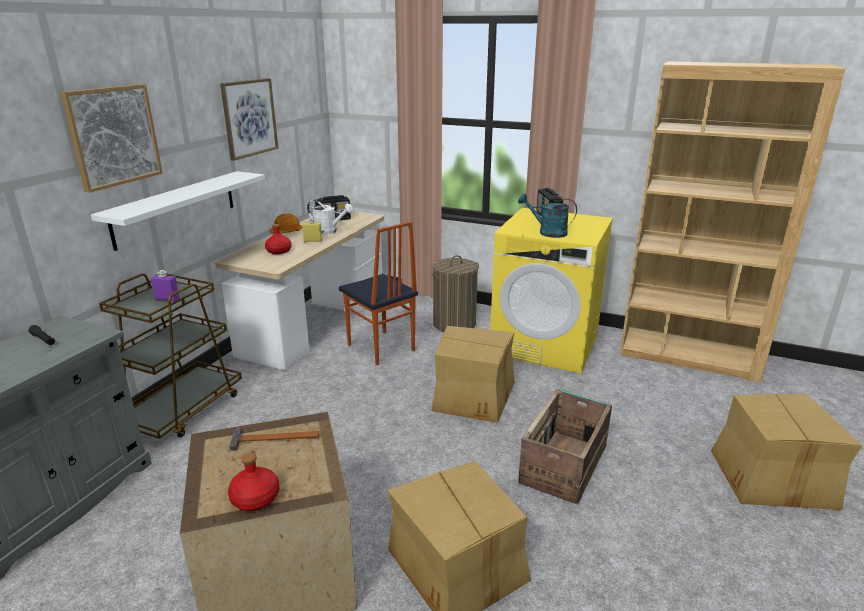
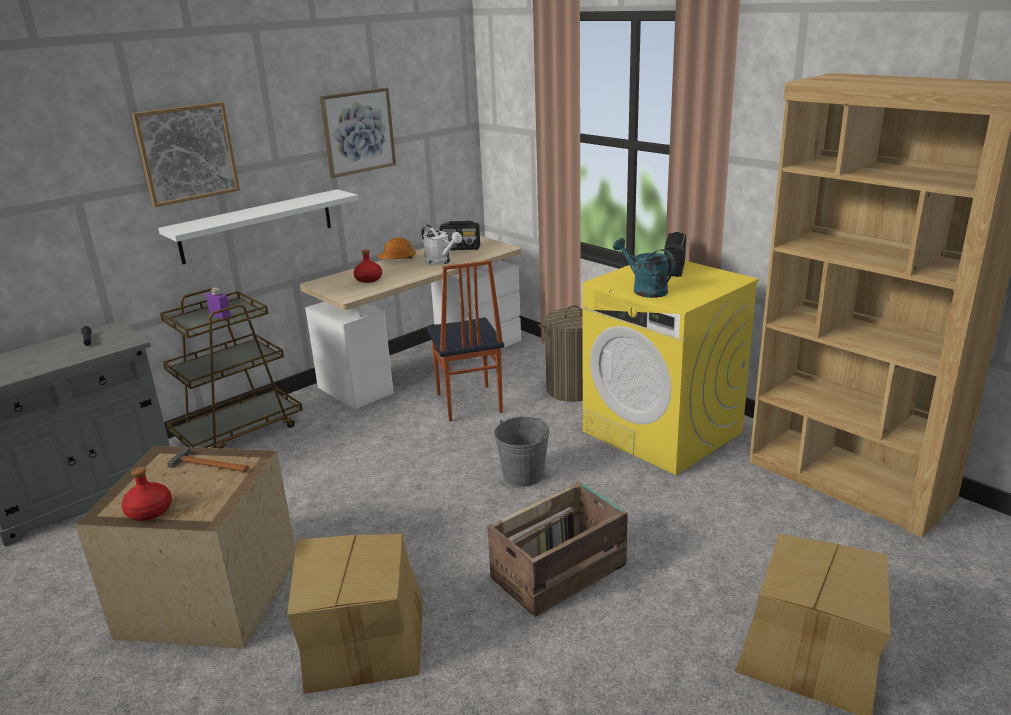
camera: 25 degrees right, 0 degrees up
yellow bottle [302,218,322,242] -> none
cardboard box [432,326,515,423] -> grey bucket [494,417,550,487]

